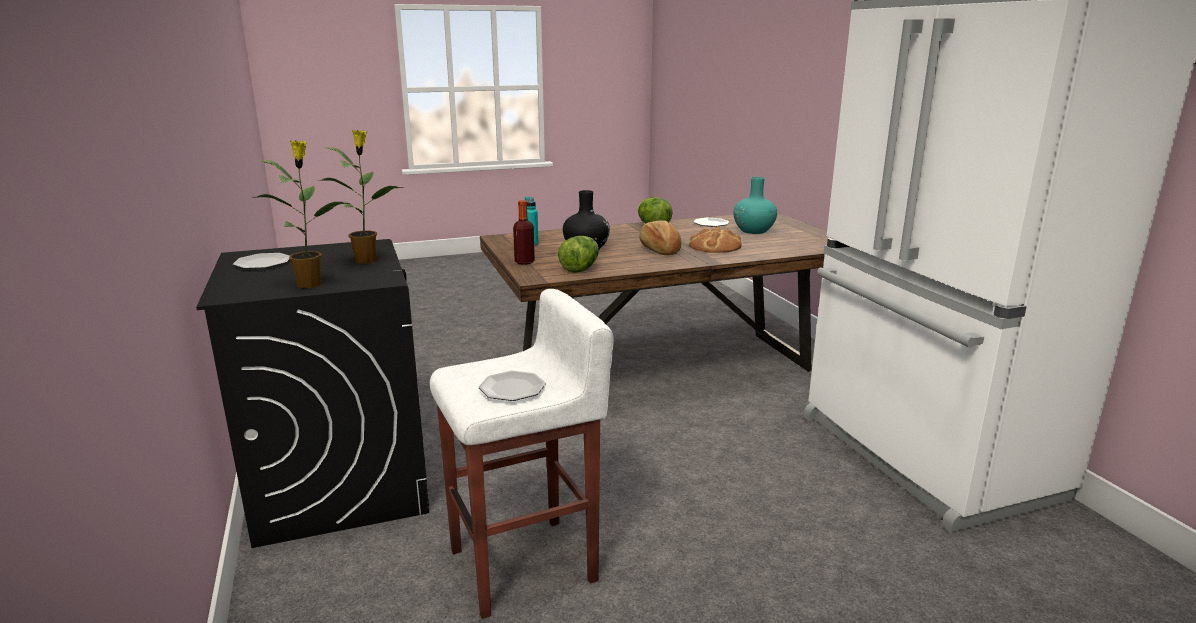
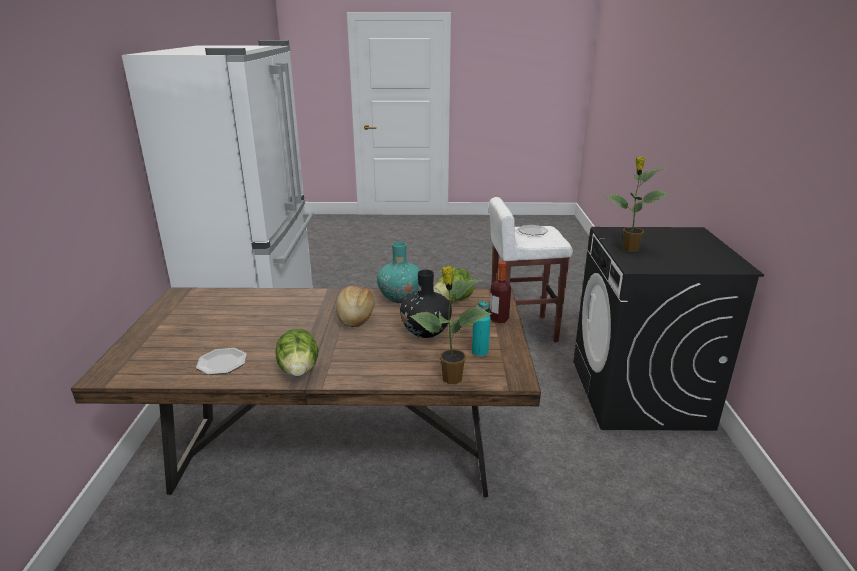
camera: 160 degrees left, 5 degrees up
plate [233,253,289,269] -> none
potted plant [252,140,350,288] -> potted plant moved to [410,266,492,384]
bread [689,226,742,253] -> none
turquoise vase [733,177,777,234] -> turquoise vase moved to [377,242,420,303]

